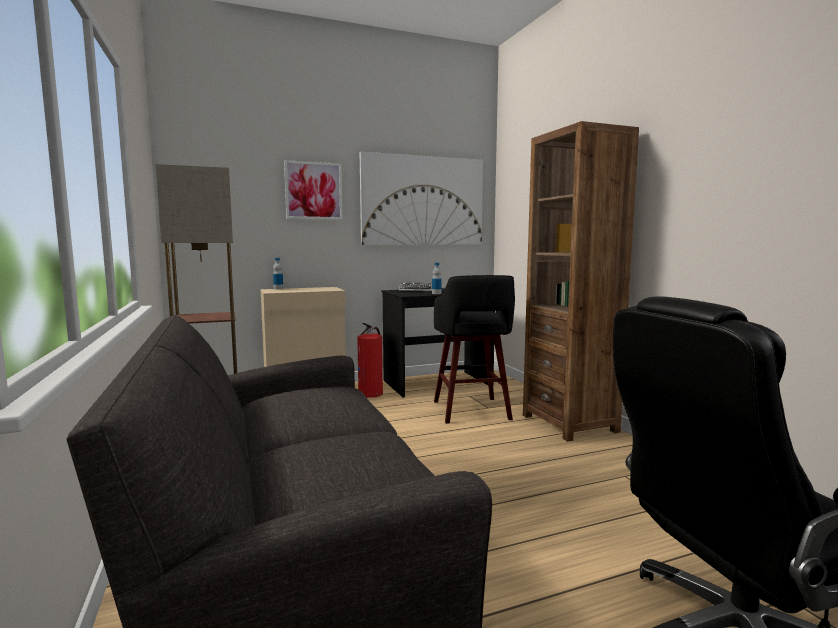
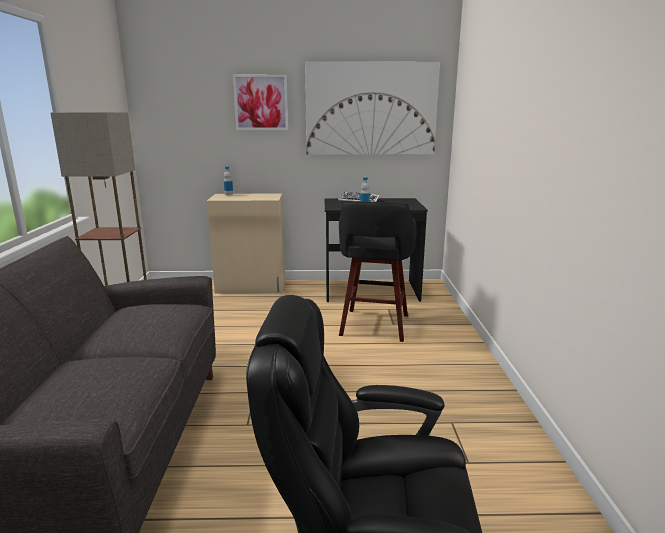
camera: 20 degrees right, 10 degrees up
fire extinguisher [357,323,383,398] -> none
brown bookcase [523,121,639,442] -> none

